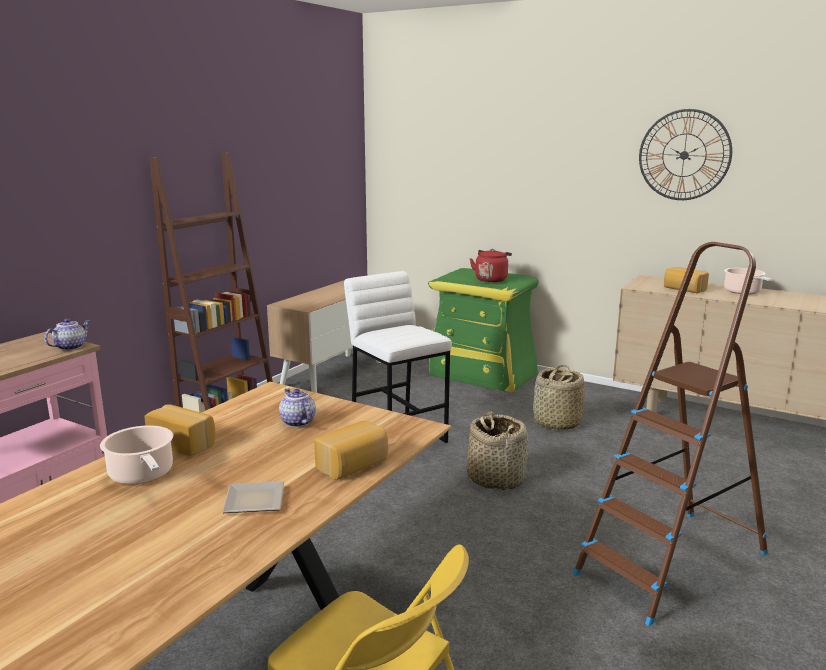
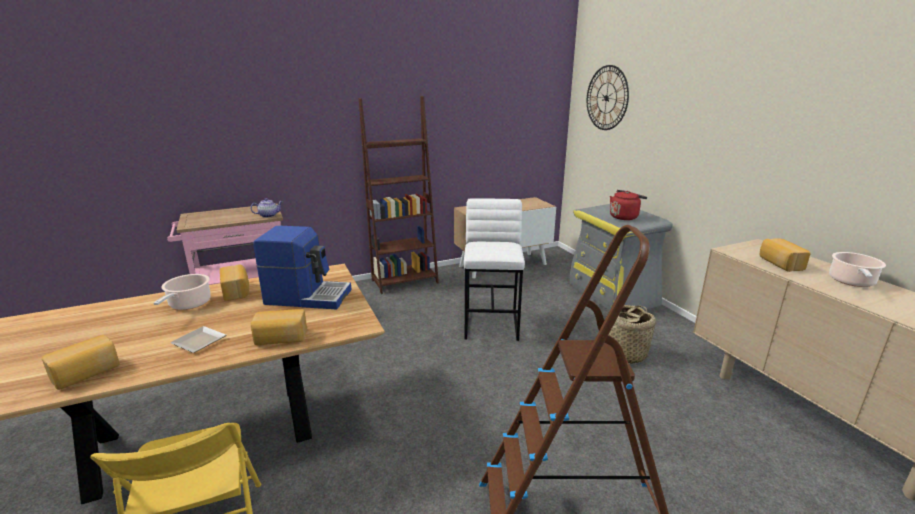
camera: 35 degrees right, 5 degrees up
teapot [279,388,316,427] -> coffee machine [254,226,352,309]
green nightstand [428,268,539,392] -> grey nightstand [569,204,673,311]
basket [467,411,528,490] -> none
wall clock [639,109,732,200] -> wall clock moved to [587,65,629,130]
none -> bread [42,335,120,390]

